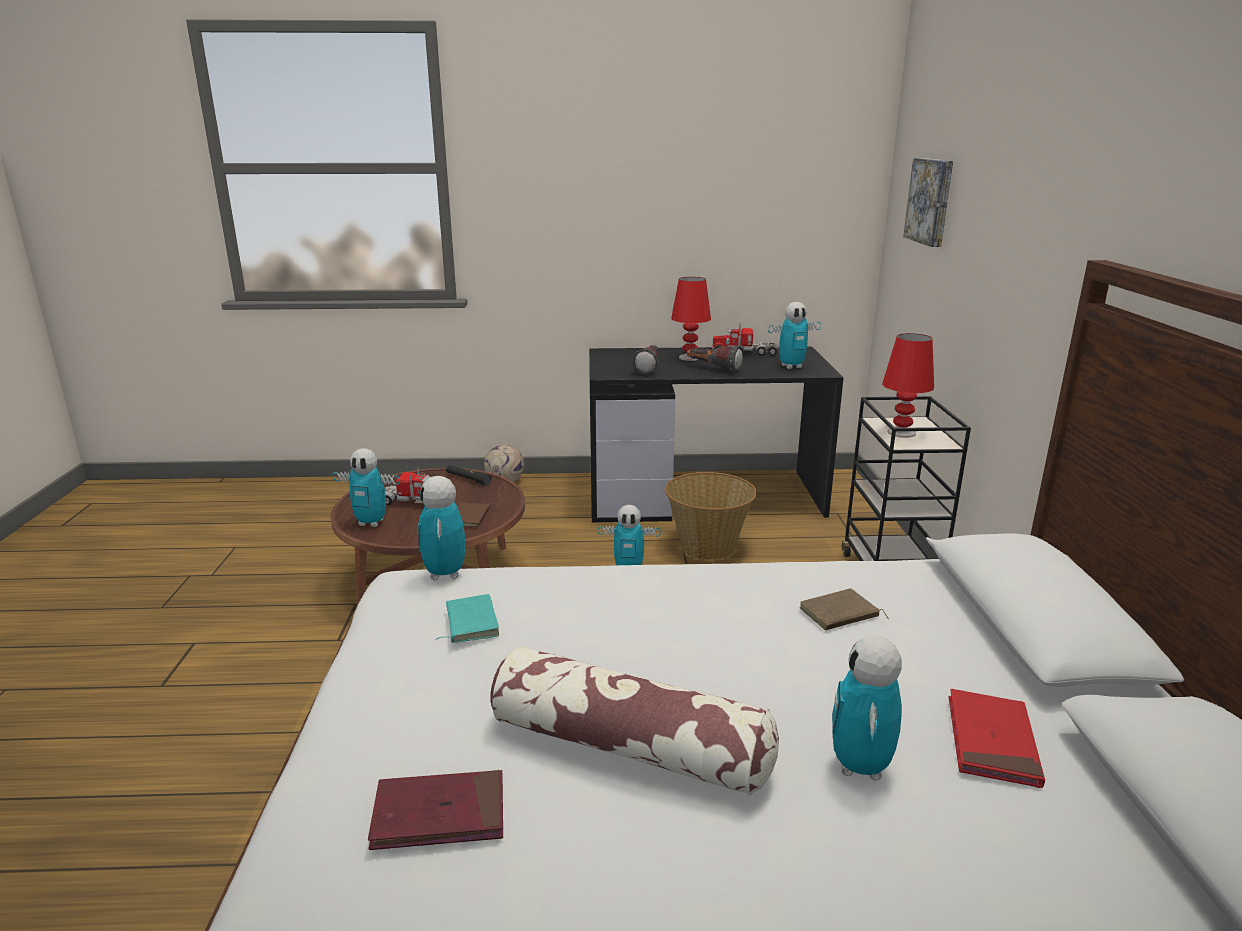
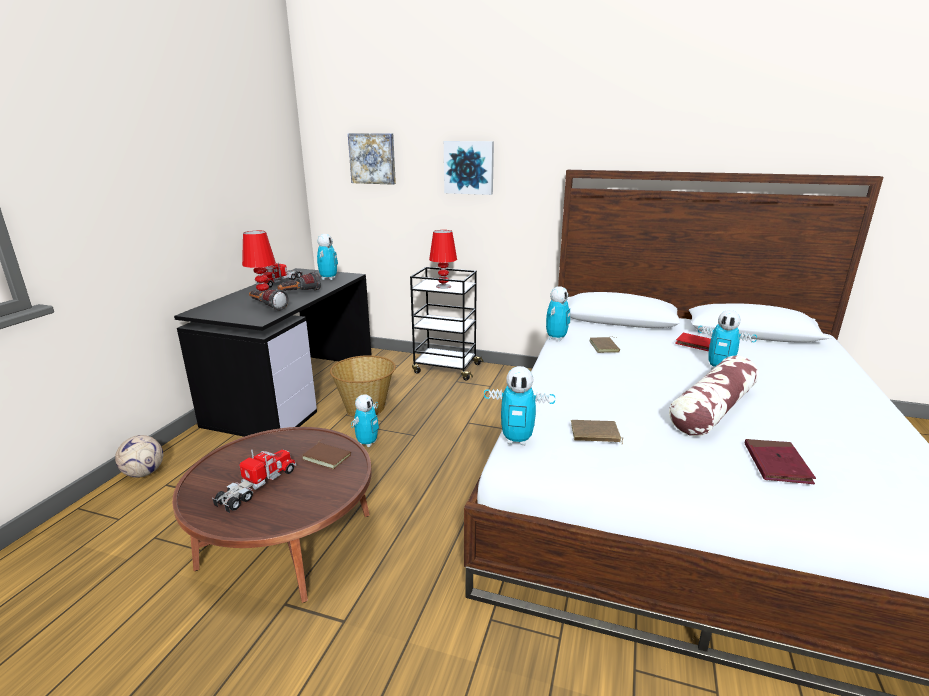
camera: 70 degrees left, 0 degrees up
toy robot [333,448,399,527] -> toy robot moved to [546,286,570,341]
turquoise book [435,594,499,643] -> brown book [571,420,623,445]
black flashlight [446,465,491,486] -> none
none -> picture [444,141,494,195]

